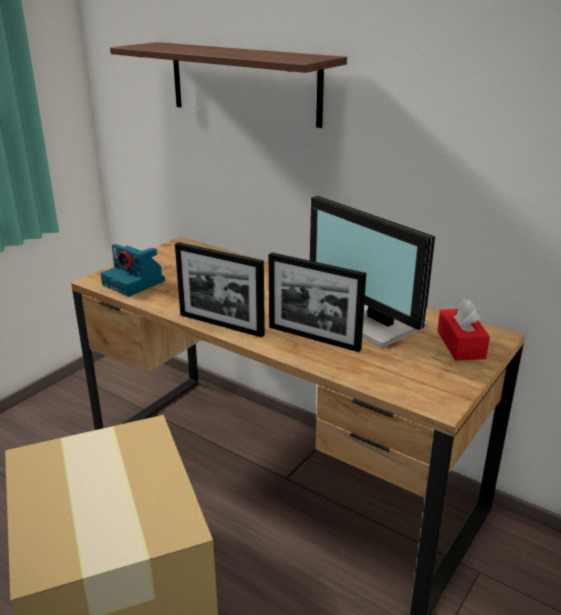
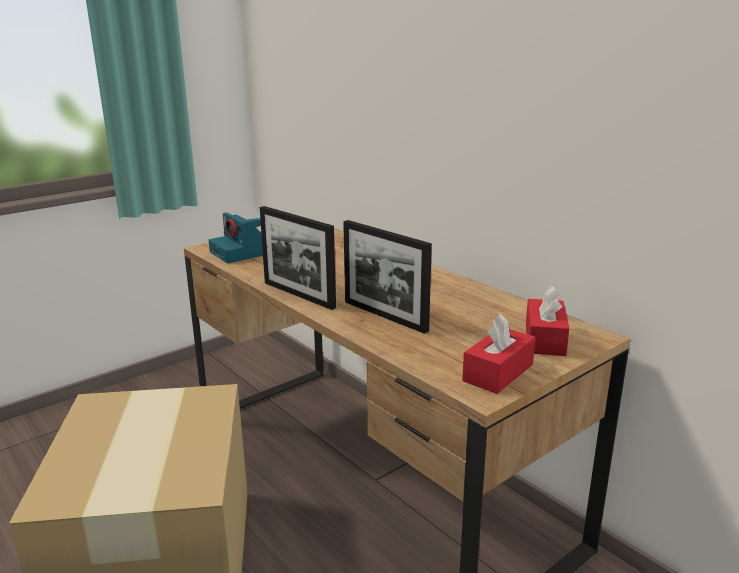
camera: 15 degrees right, 5 degrees down
shelf [110,42,347,128] -> none
monitor [310,196,435,348] -> none
none -> red tissue box [462,314,536,394]

